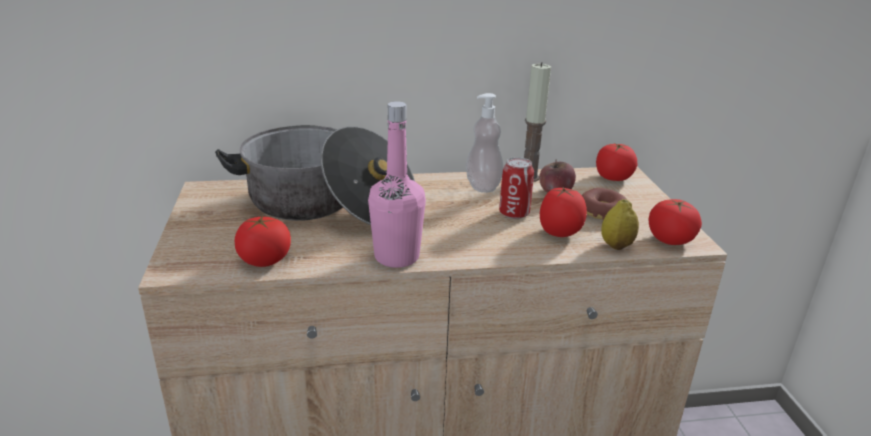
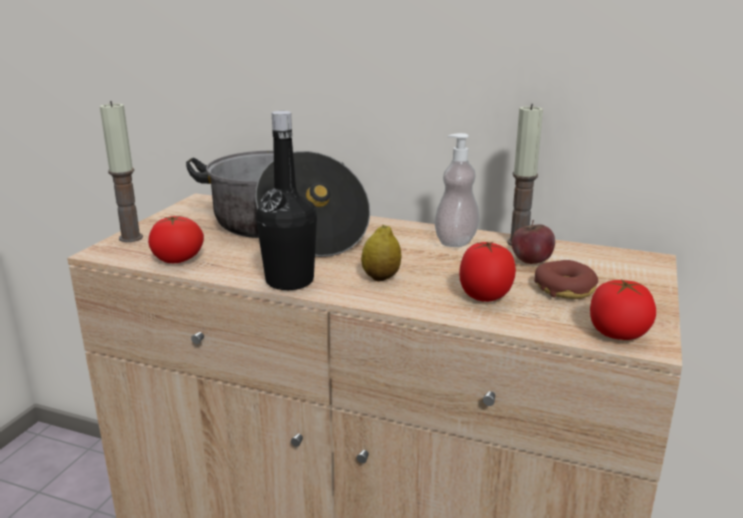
camera: 30 degrees right, 5 degrees down
pink bottle [368,101,426,268] -> black bottle [256,111,317,290]
can [499,157,534,219] -> none
tomato [596,144,637,181] -> none
lemon [601,199,639,250] -> lemon moved to [361,225,401,281]
none -> candle [100,101,143,242]

